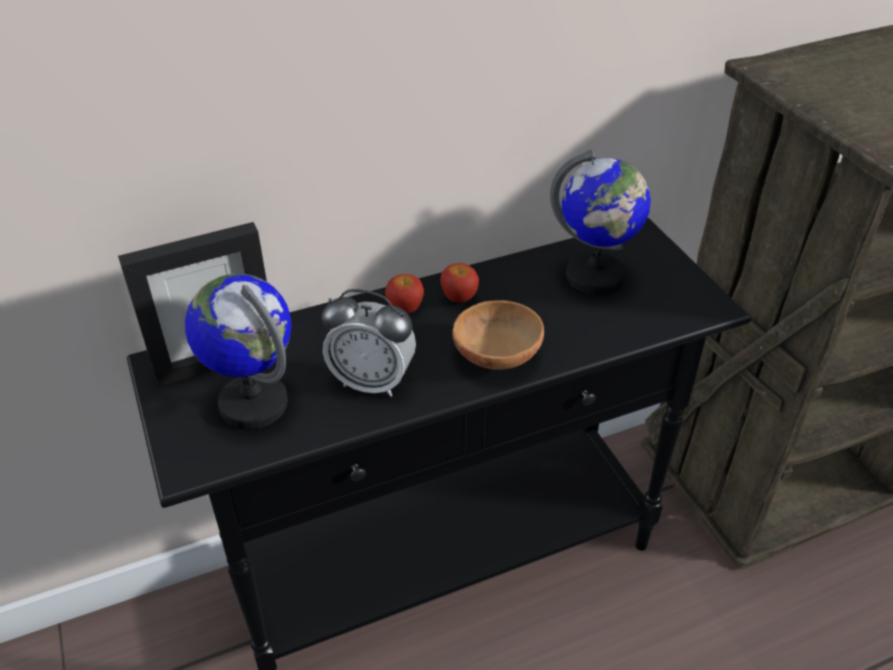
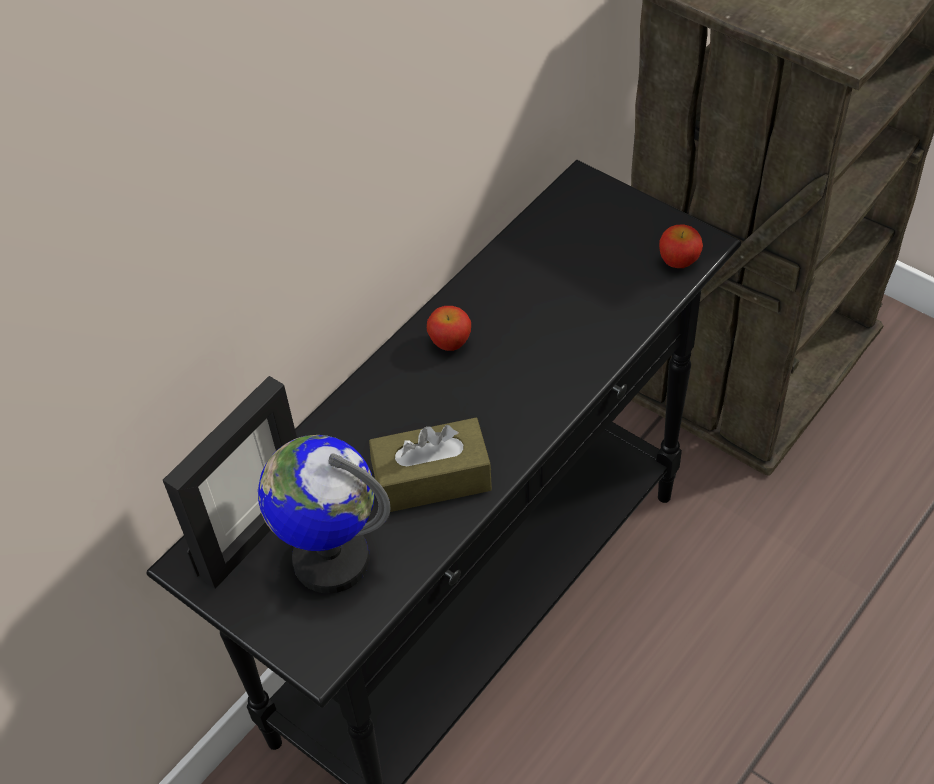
camera: 25 degrees left, 10 degrees up
alarm clock [322,289,416,397] -> brown tissue box [369,418,492,512]
apple [385,274,424,313] -> apple moved to [659,224,703,268]
brown bowl [452,300,544,370] -> none
globe [550,149,651,295] -> none

